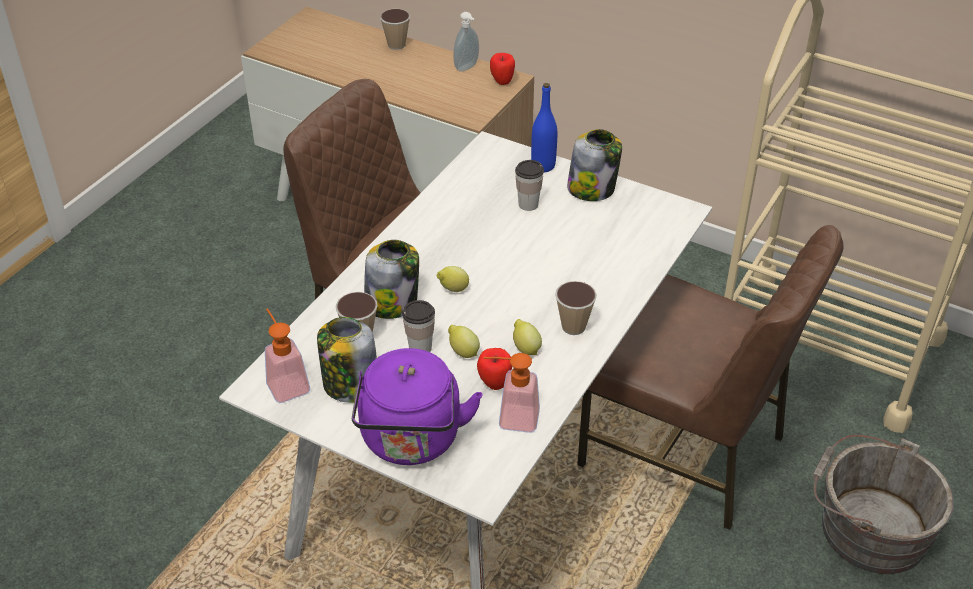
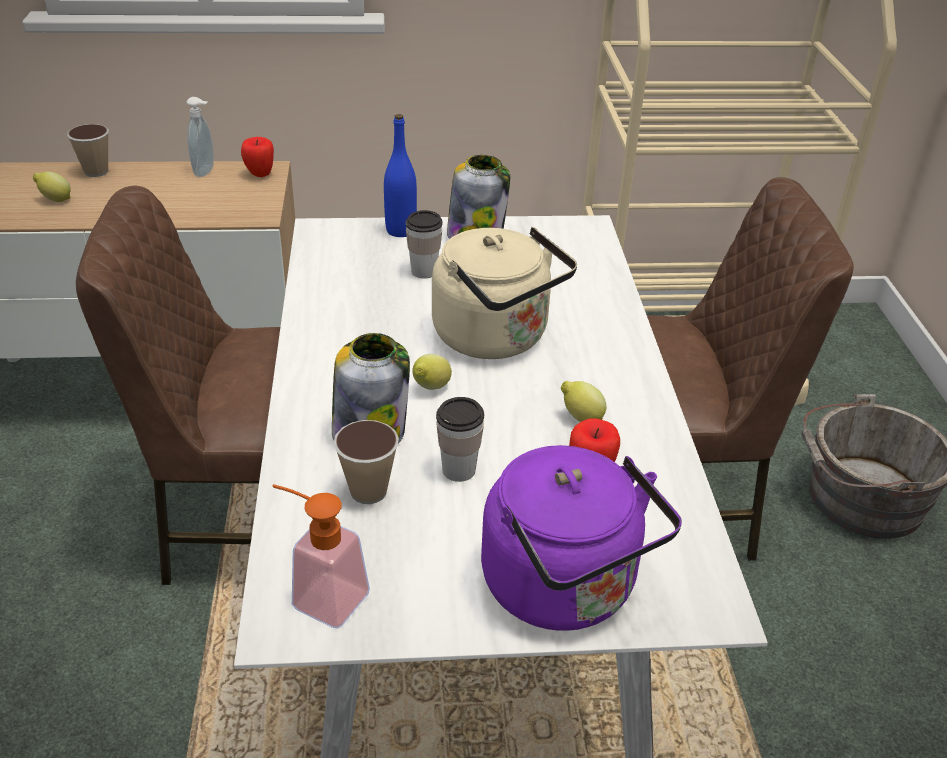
camera: 35 degrees left, 5 degrees down
jar [317,317,377,403] -> none
lemon [448,325,480,358] -> lemon moved to [33,172,71,202]
soap dispenser [484,353,540,433] -> none
cup [555,281,597,335] -> none
none -> beige kettle [432,227,577,359]

